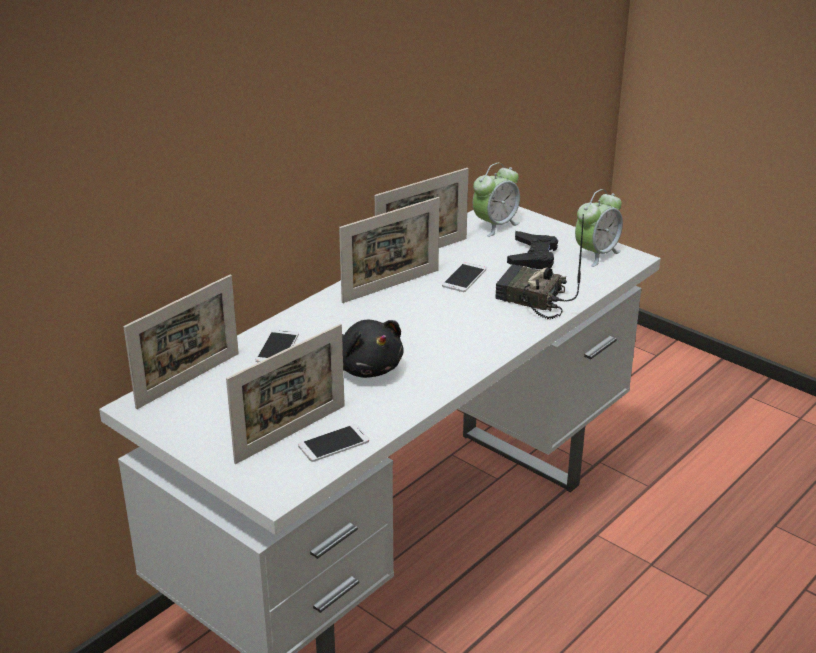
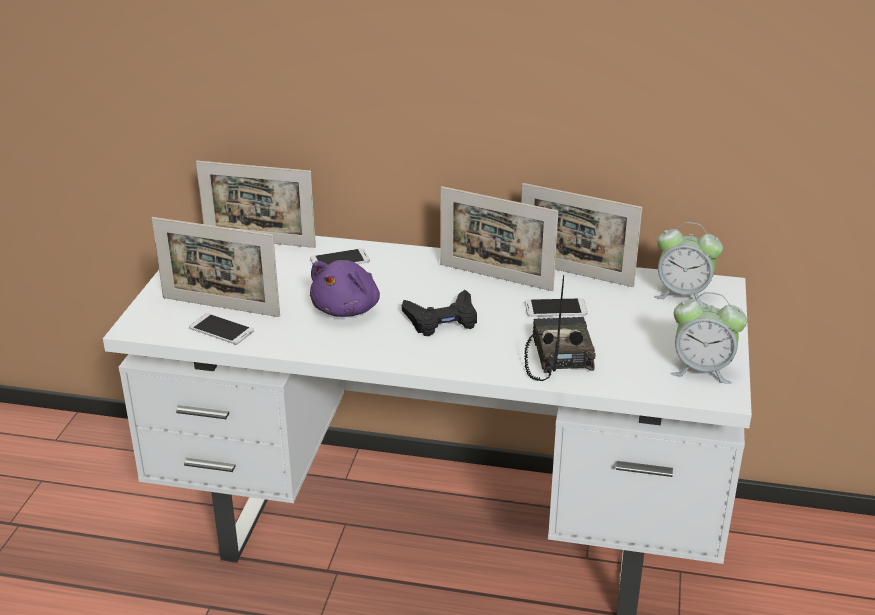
camera: 60 degrees right, 0 degrees up
black plush toy [342,320,404,378] -> purple plush toy [310,260,380,317]
black game controller [507,231,558,269] -> black game controller moved to [402,290,477,336]

